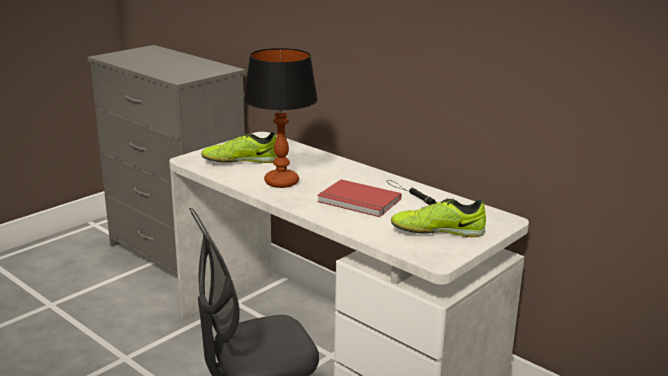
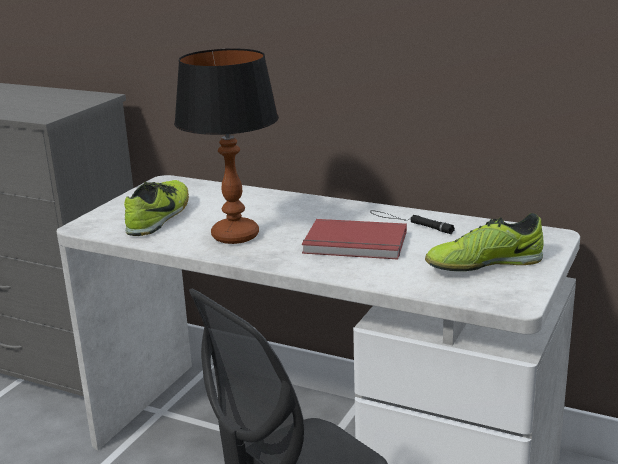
camera: 15 degrees left, 0 degrees up
shoe [201,132,277,163] -> shoe turned 135 degrees clockwise [124,180,189,236]

